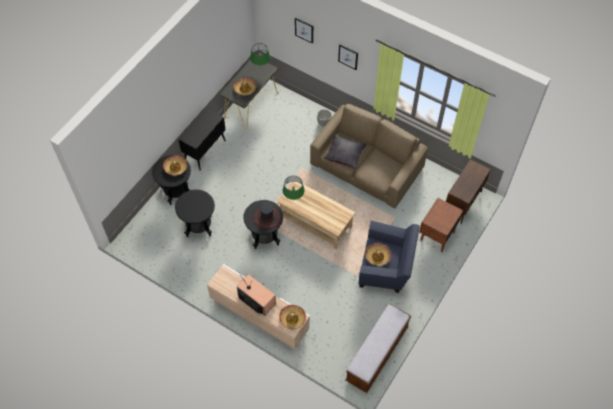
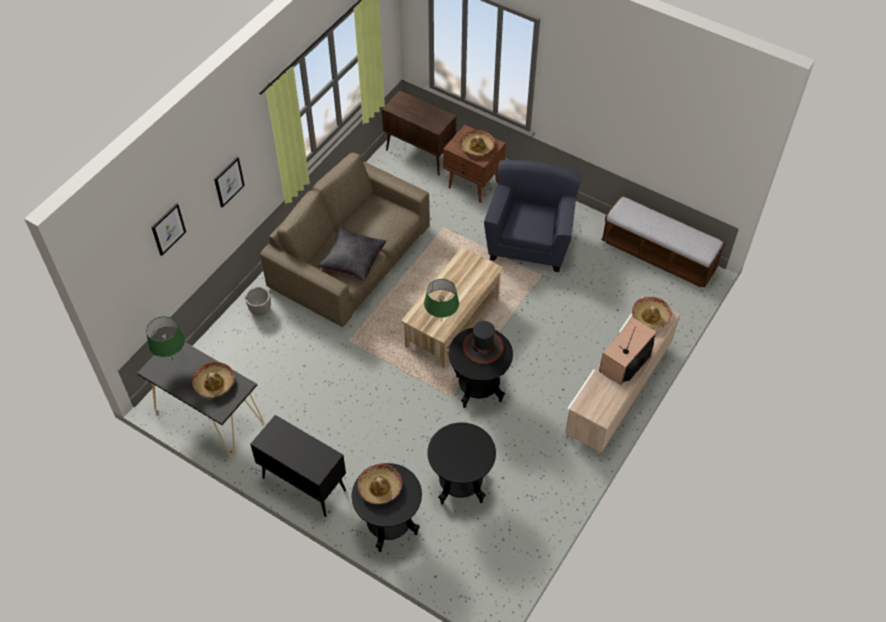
camera: 90 degrees left, 5 degrees down
hat [365,243,391,266] -> hat moved to [459,130,495,156]

